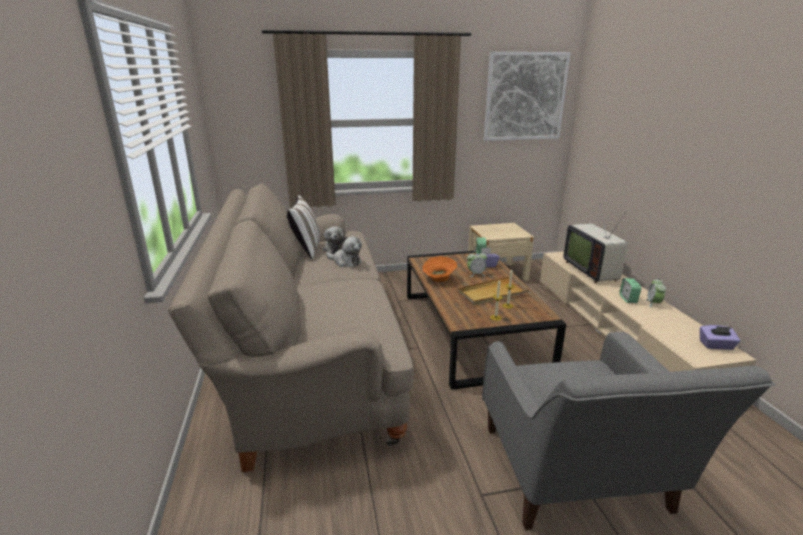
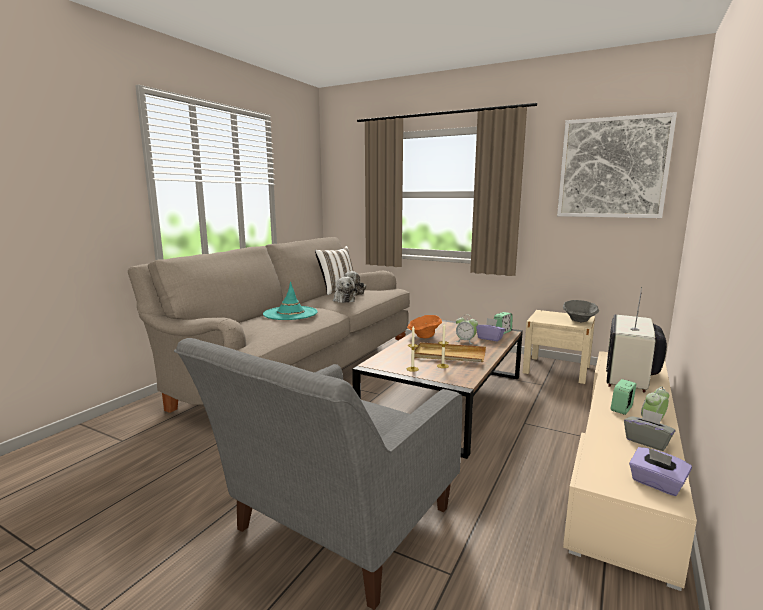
camera: 40 degrees right, 10 degrees down
none -> turquoise hat [263,282,318,320]
none -> grey bowl [563,300,599,322]
none -> grey tissue box [624,408,676,451]

